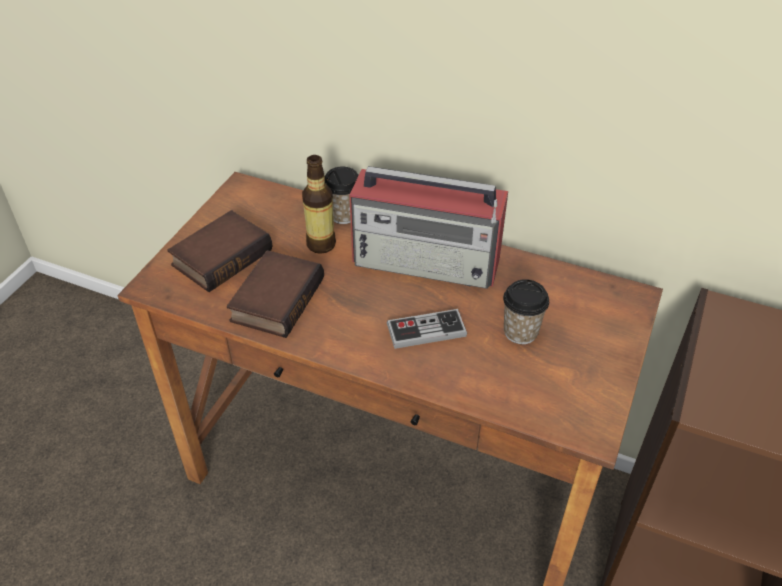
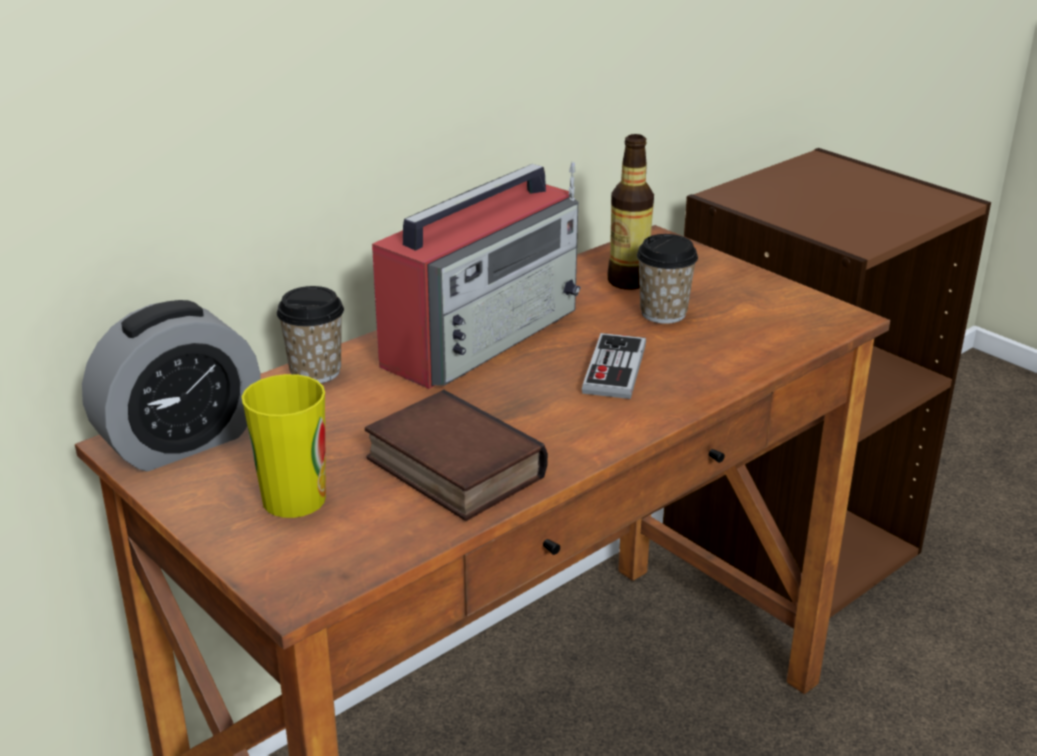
camera: 65 degrees left, 15 degrees down
book [167,210,272,292] -> cup [242,374,326,518]
bottle [302,155,336,254] -> bottle moved to [607,134,654,290]
none -> alarm clock [82,300,261,472]

